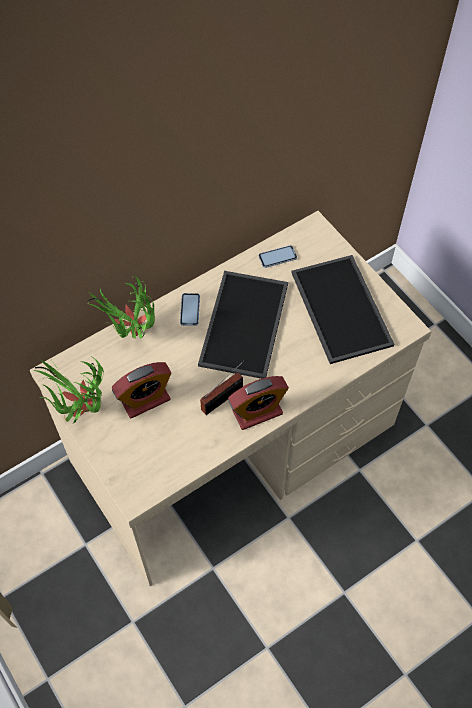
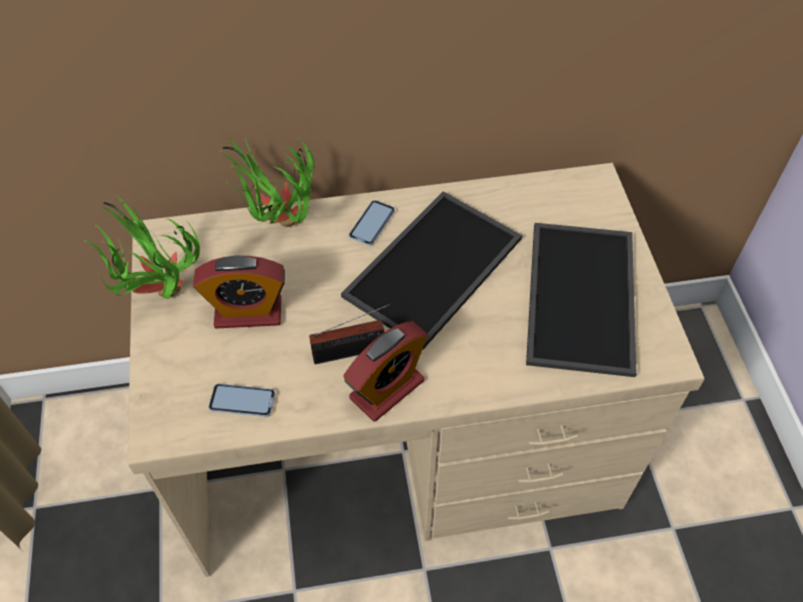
camera: 25 degrees right, 5 degrees down
alarm clock [228,376,289,430] -> alarm clock turned 45 degrees counterclockwise [343,321,428,421]
phone [258,245,297,268] -> phone moved to [208,384,276,417]

